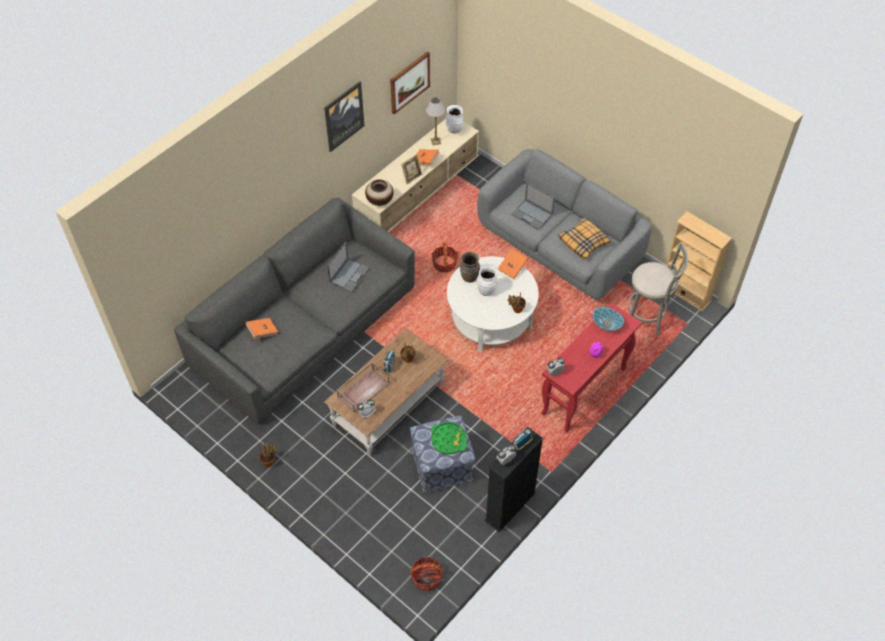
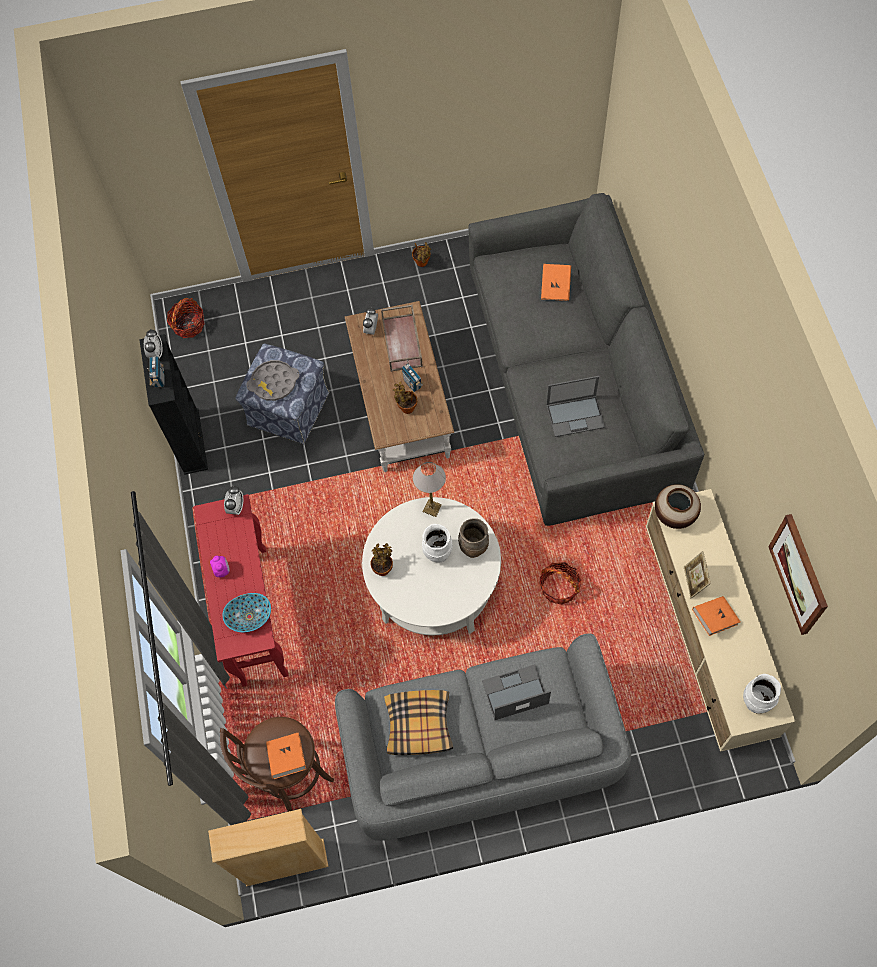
camera: 130 degrees right, 10 degrees up
picture [324,81,365,152] -> none
laptop [327,242,370,292] -> laptop turned 75 degrees counterclockwise [546,376,605,437]
table lamp [426,97,446,145] -> table lamp moved to [413,462,446,517]
green tray [431,422,467,454] -> grey tray [246,360,300,401]
orange book [498,248,528,279] -> orange book moved to [266,733,306,779]
grey stool [628,243,688,336] -> brown stool [220,717,334,812]

